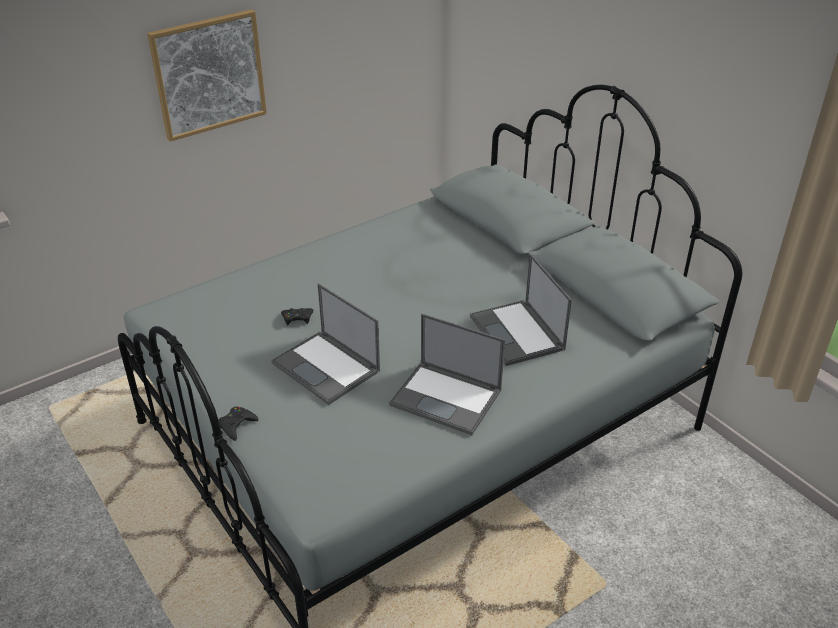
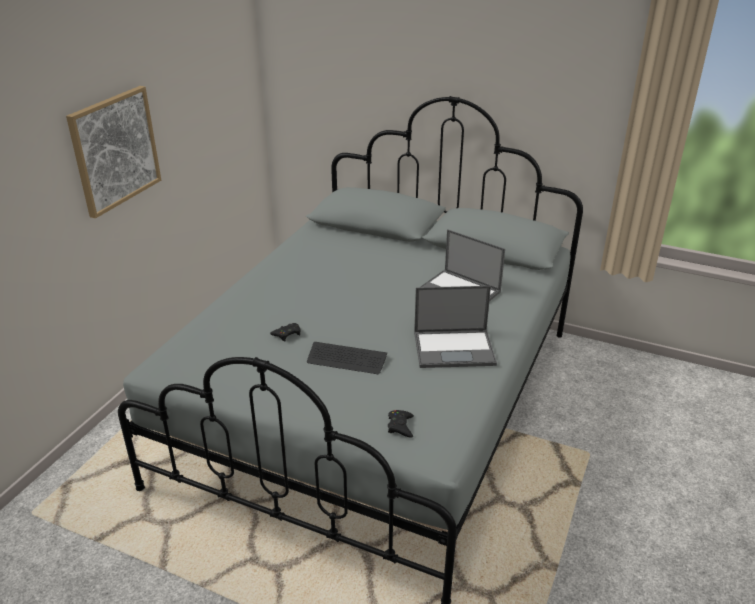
camera: 30 degrees left, 5 degrees down
black game controller [219,407,259,441] -> black game controller moved to [388,410,414,438]
laptop [271,283,380,405] -> keyboard [307,342,387,374]

